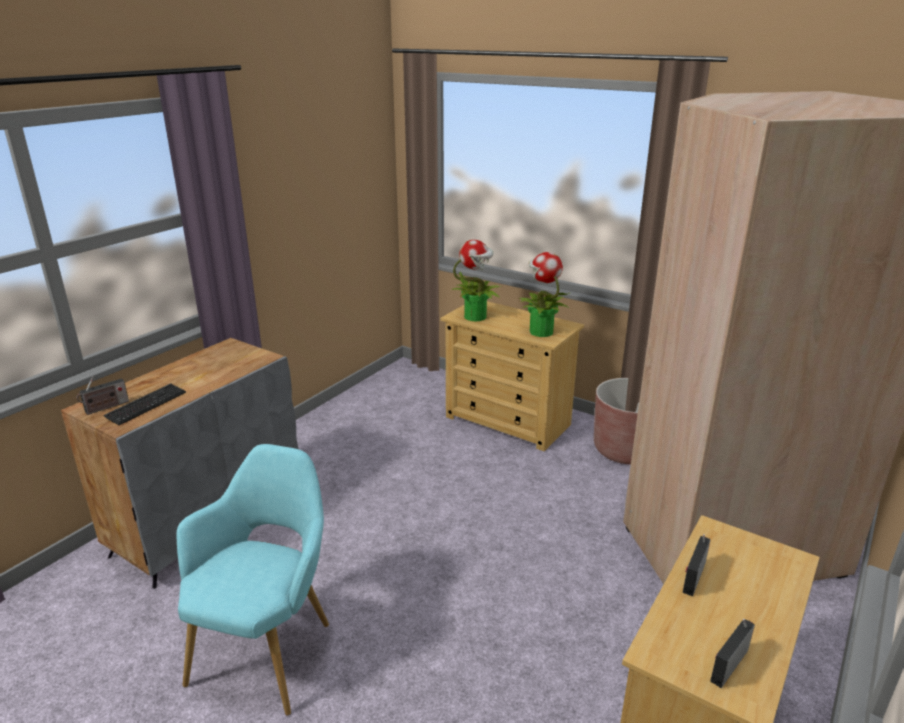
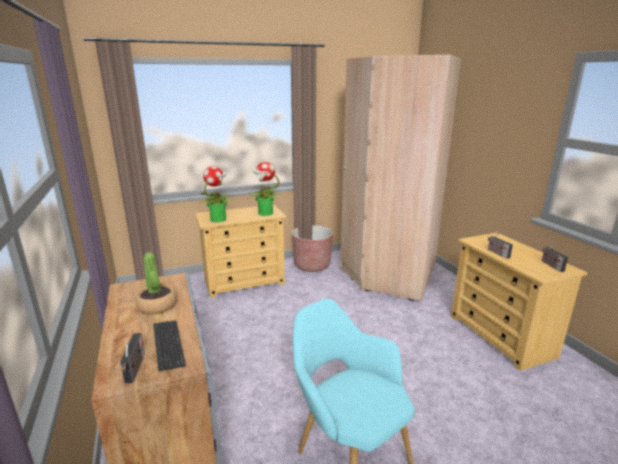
camera: 55 degrees left, 5 degrees down
none -> potted plant [135,253,177,314]

